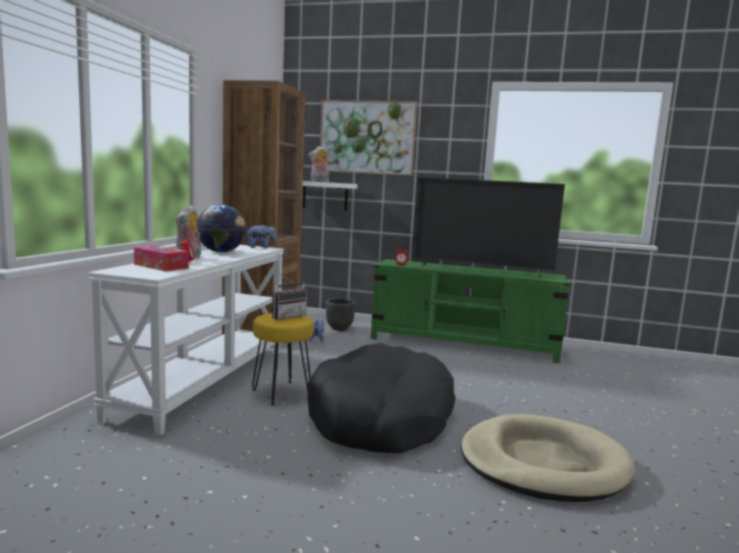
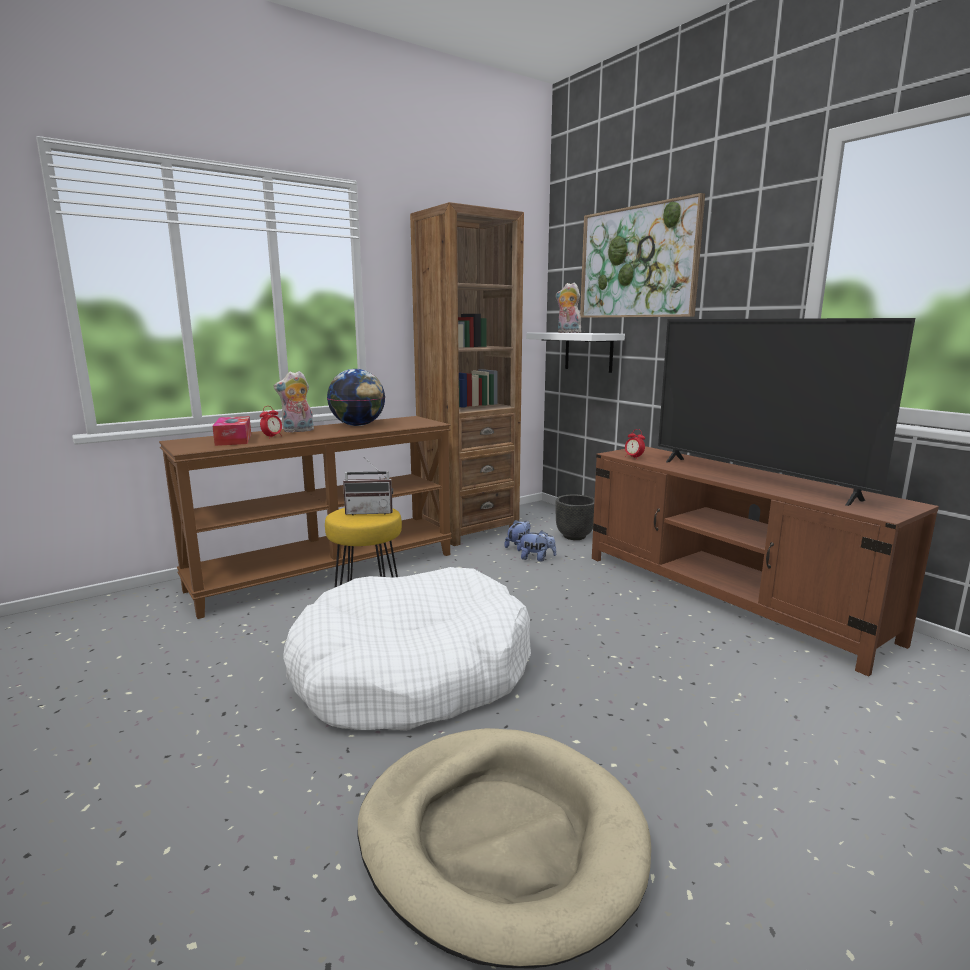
camera: 40 degrees right, 5 degrees up
white console table [88,245,284,436] -> brown console table [159,416,452,619]
plush toy [246,224,276,248] -> plush toy moved to [520,530,556,561]
black dog bed [307,343,455,453] -> white dog bed [283,567,531,731]
green tv stand [371,259,570,363] -> brown tv stand [592,446,939,677]

